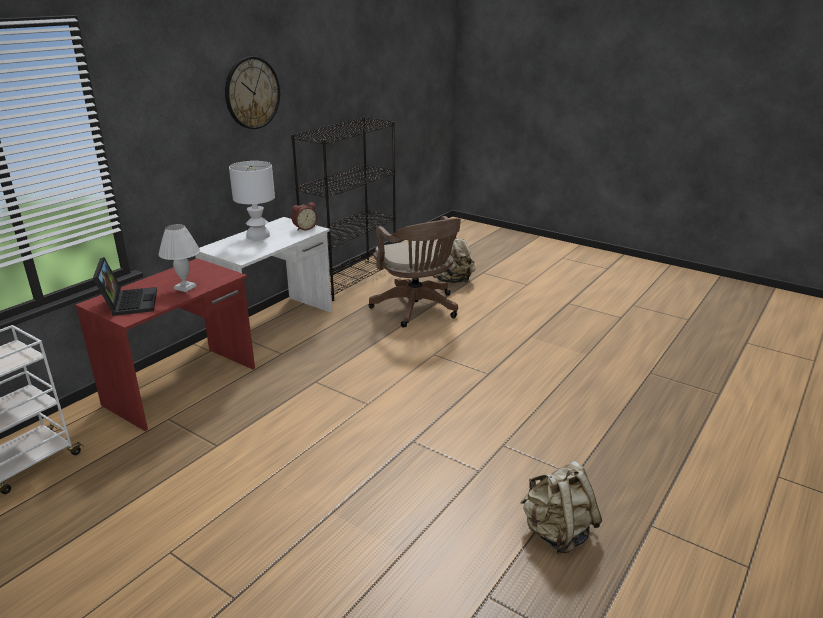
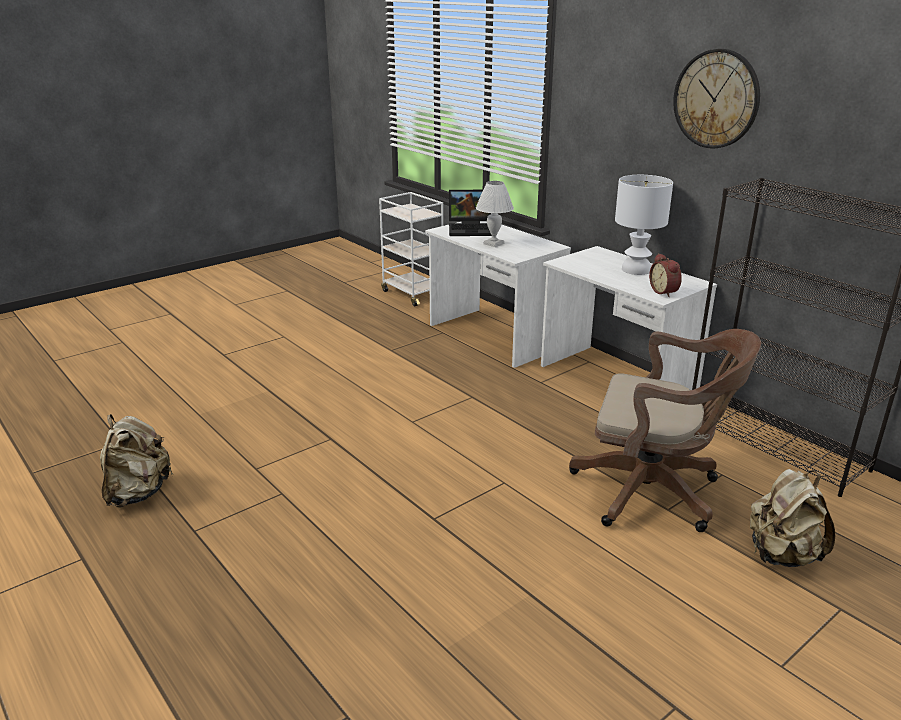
camera: 105 degrees right, 0 degrees up
red desk [75,258,255,431] -> white desk [425,221,571,368]
brown office chair [368,216,461,328] -> brown office chair turned 150 degrees counterclockwise [569,329,761,532]

